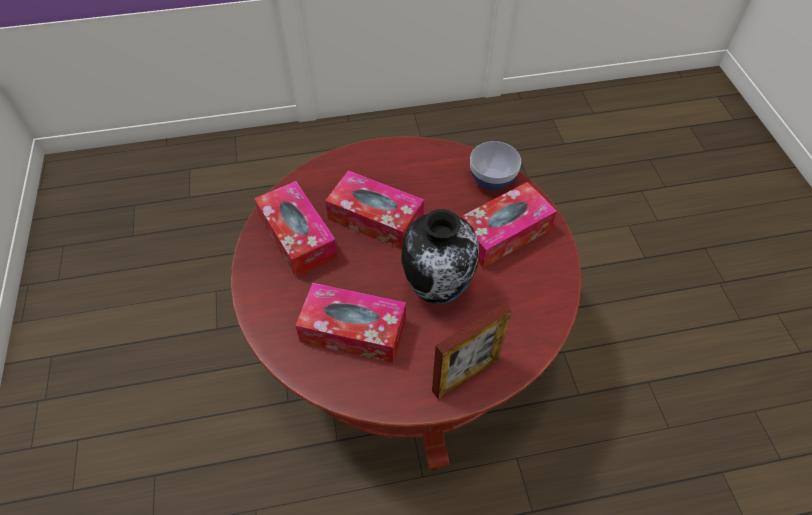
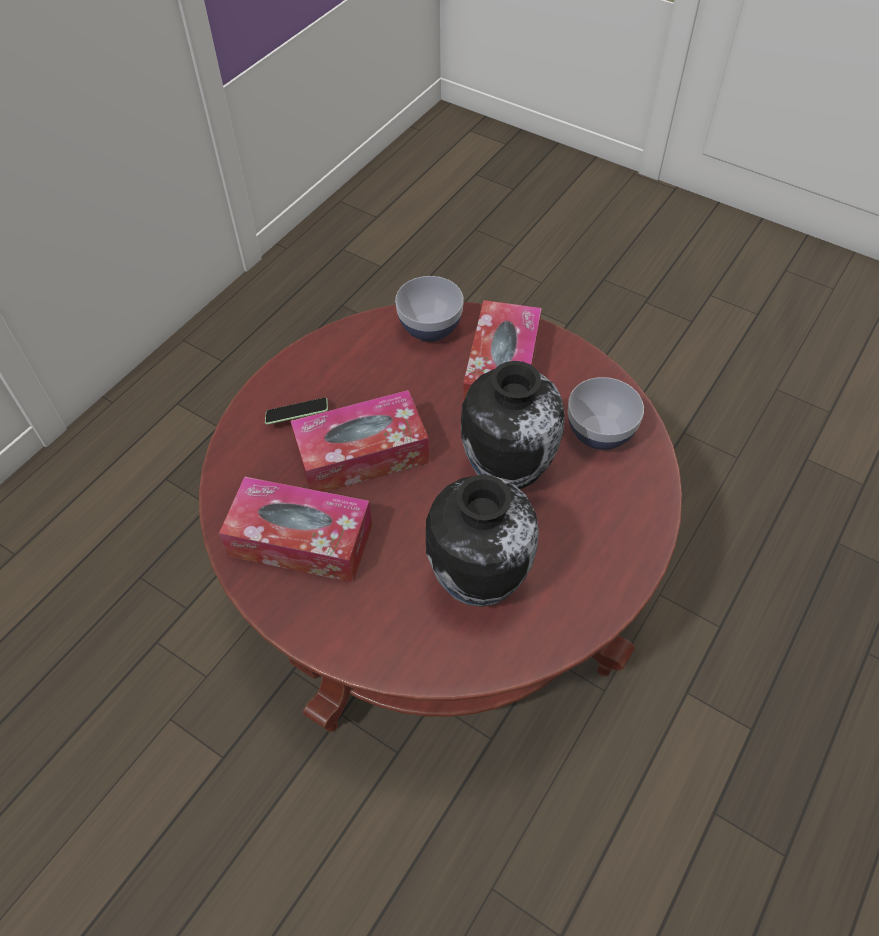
camera: 45 degrees left, 0 degrees up
tissue box [295,283,406,363] -> vase [426,475,539,607]
picture frame [432,303,511,399] -> none
none -> phone [265,398,328,425]
none -> bowl [568,377,644,450]

